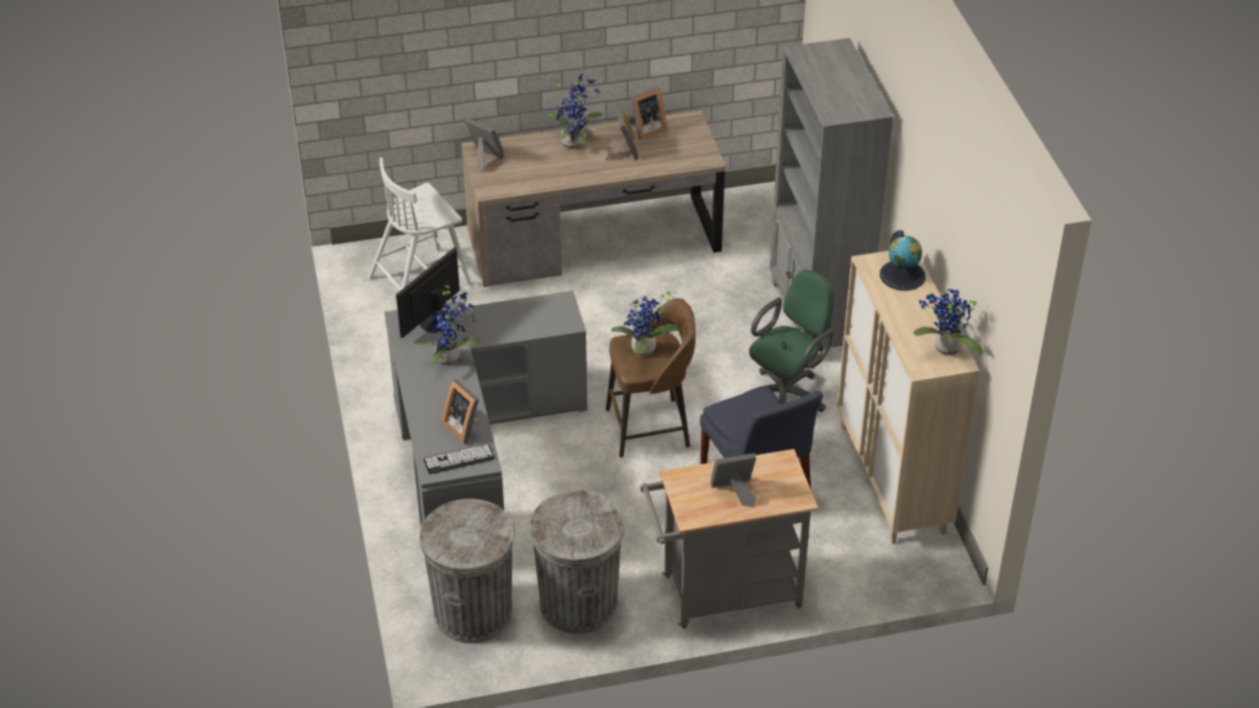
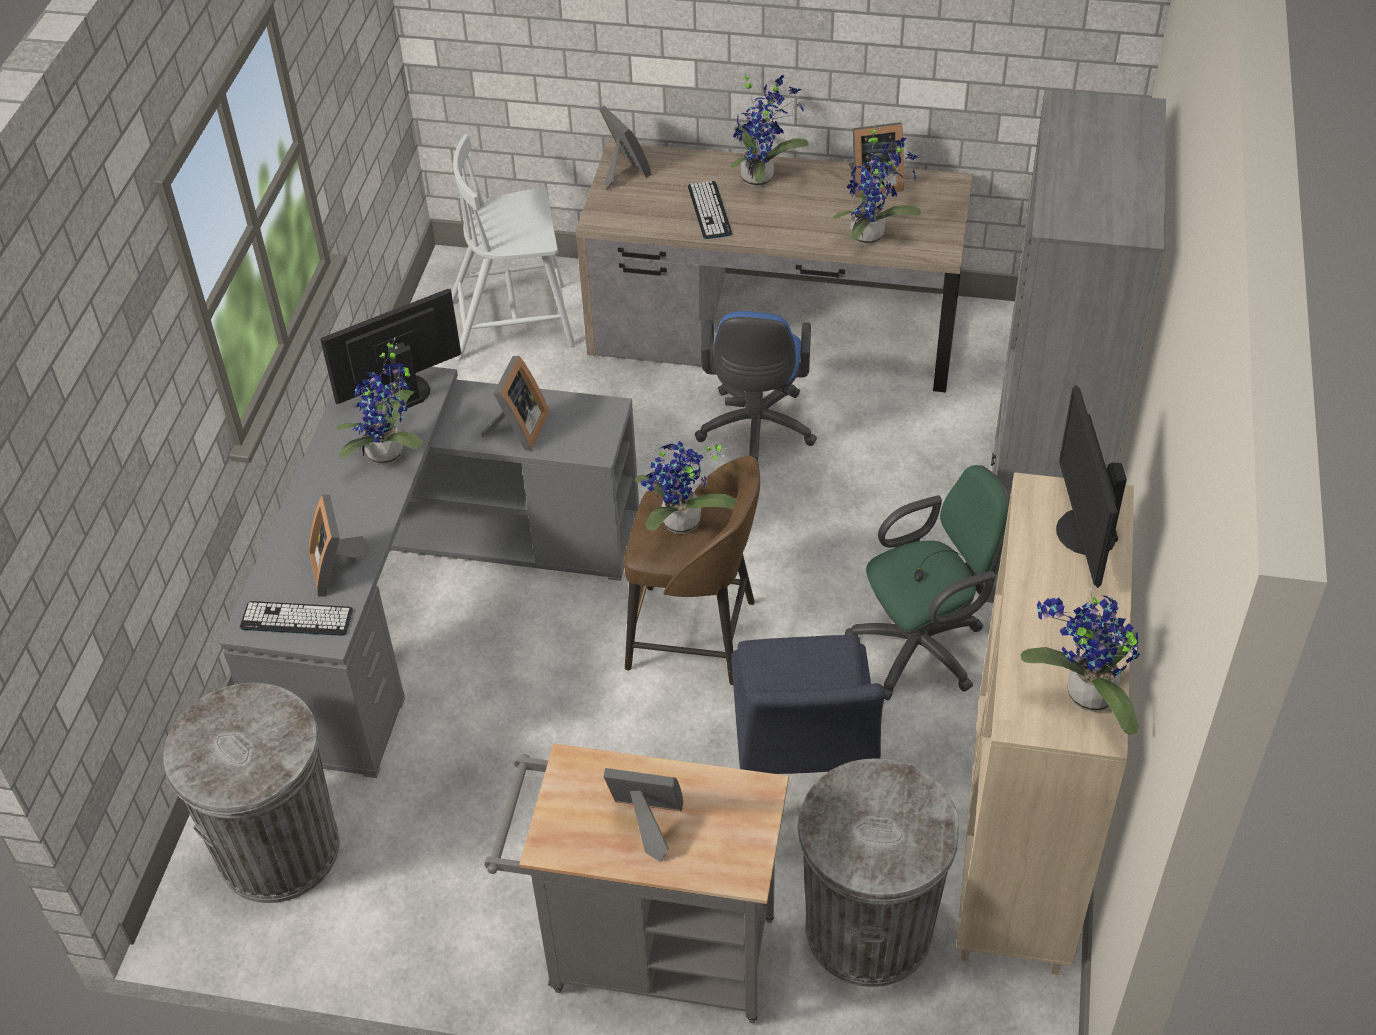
camera: 25 degrees right, 5 degrees up
grey trash can [529,490,624,634] -> grey trash can moved to [797,758,959,987]
picture frame [606,107,639,160] -> picture frame moved to [481,356,549,451]
globe [880,230,926,291] -> monitor [1056,386,1127,588]
none -> keyboard [688,181,732,239]
none -> blue office chair [695,311,817,461]
none -> potted plant [834,124,921,245]

